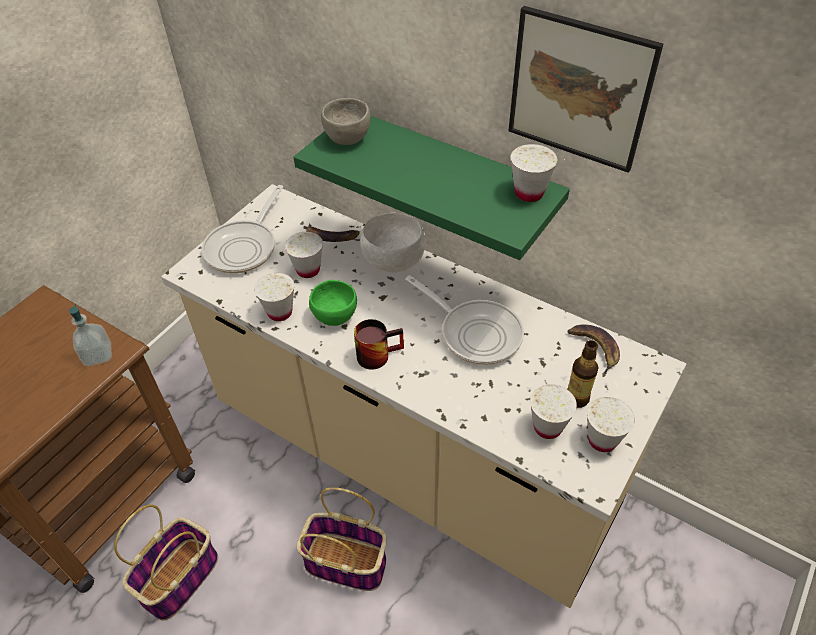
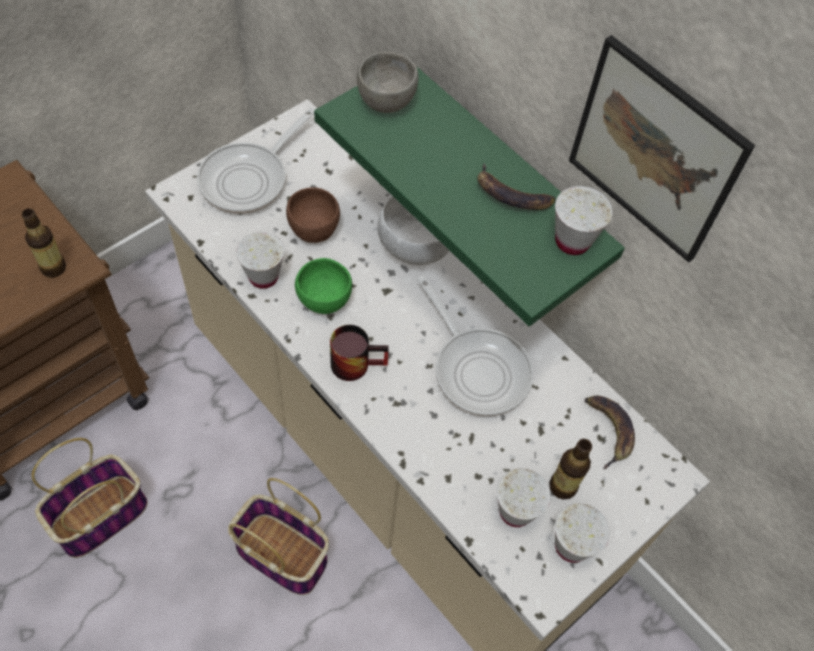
camera: 10 degrees right, 10 degrees up
soap dispenser [69,304,112,366] -> bottle [21,208,66,278]
white cup [285,232,323,278] -> brown bowl [286,188,340,243]
banana [306,223,359,242] -> banana moved to [477,164,555,210]

